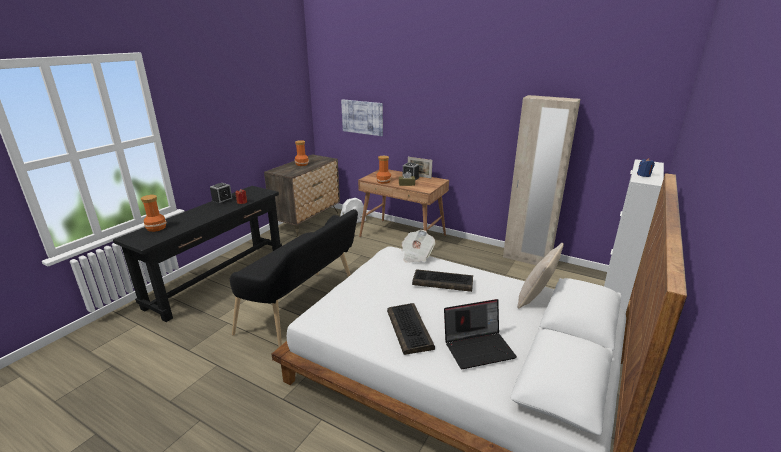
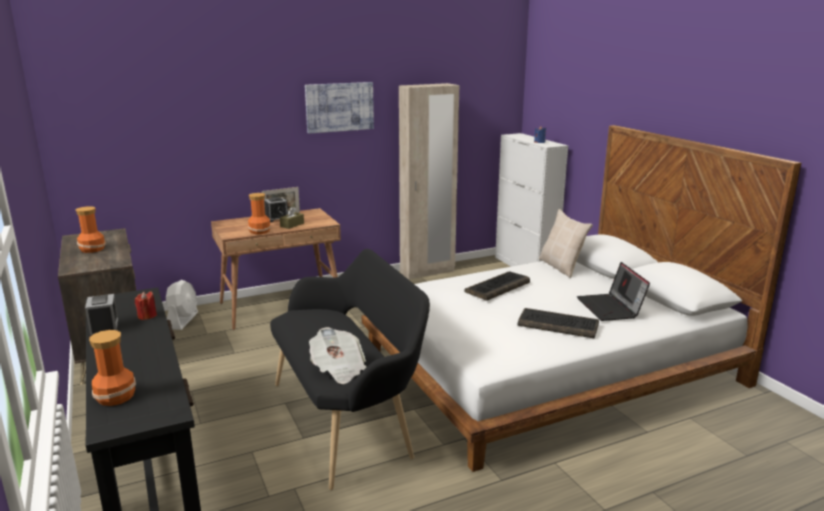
camera: 55 degrees left, 5 degrees down
picture [341,99,383,136] -> picture moved to [305,82,374,134]
newspaper [401,230,435,263] -> newspaper moved to [309,327,367,384]
laptop [444,299,517,369] -> laptop turned 150 degrees clockwise [577,262,650,321]

